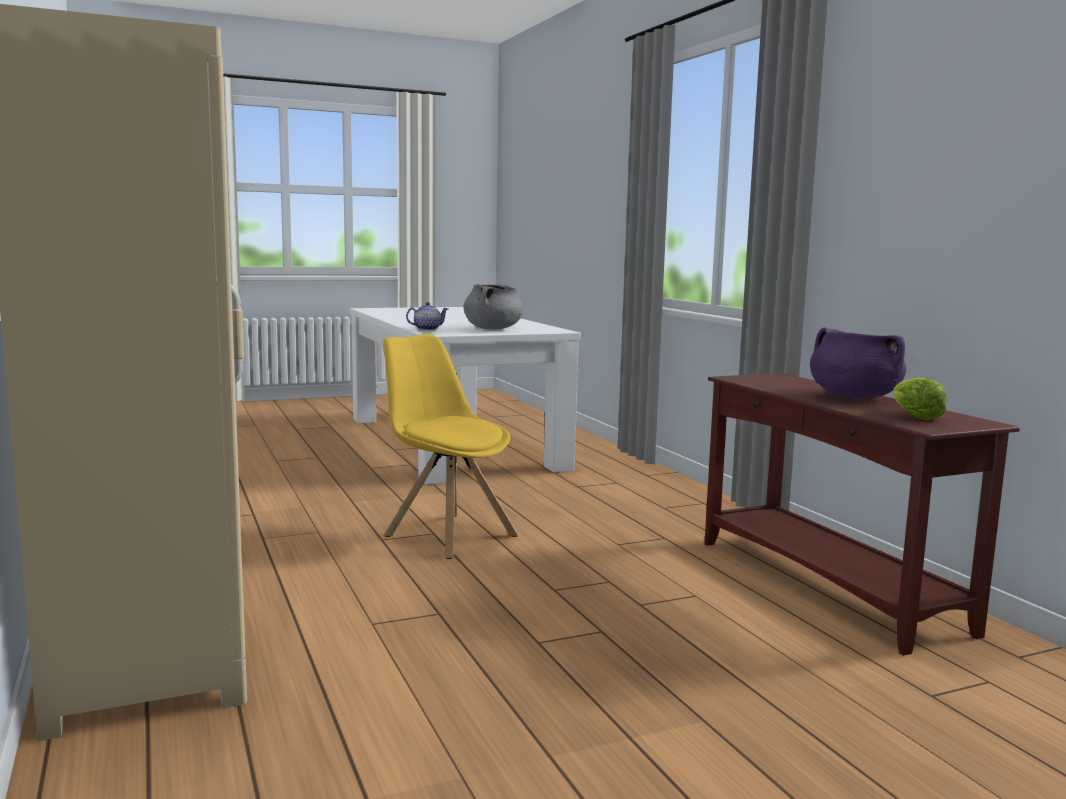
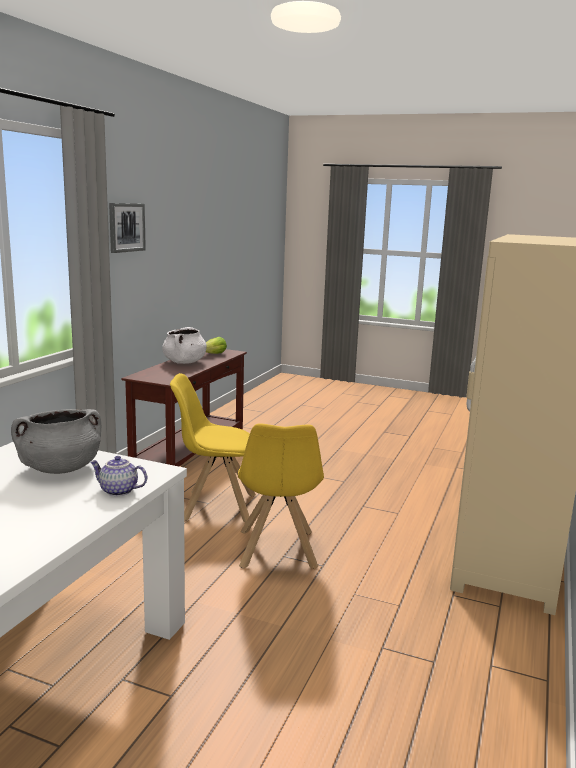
camera: 135 degrees left, 5 degrees up
purple cooking pot [810,328,906,399] -> white cooking pot [162,327,207,364]
none -> picture [109,203,146,253]
none -> yellow chair [170,373,256,523]

